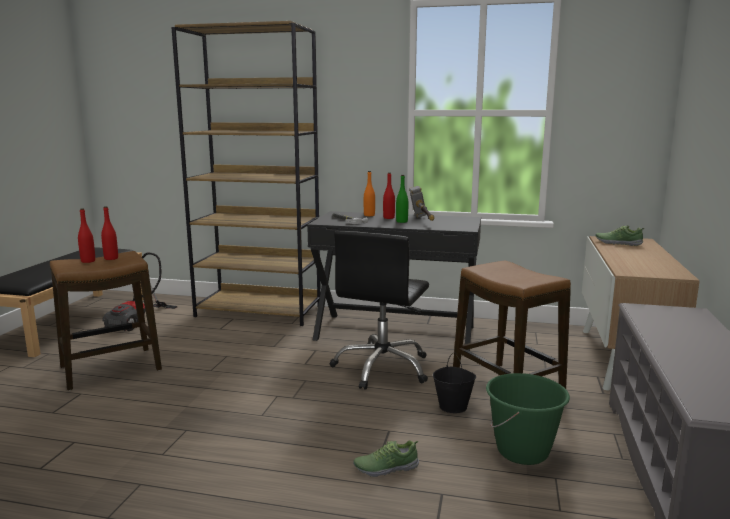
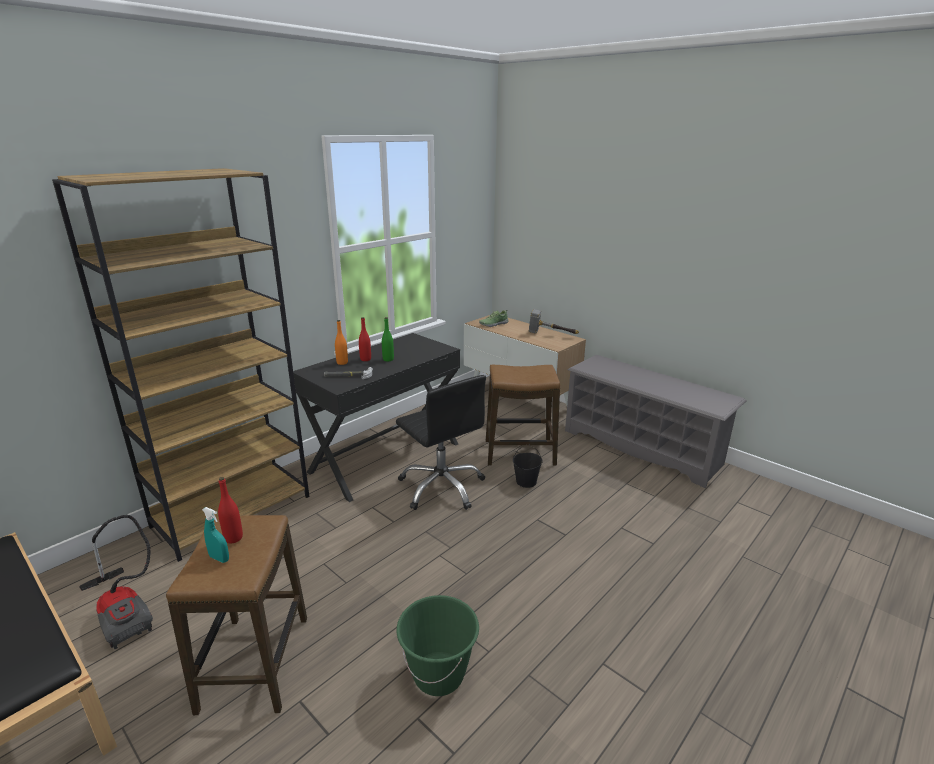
camera: 60 degrees left, 10 degrees up
red bottle [78,208,95,263] -> turquoise spray bottle [202,507,229,563]
shoe [353,440,419,477] -> none
hammer [409,186,435,221] -> hammer moved to [529,309,579,334]
green bucket [486,373,570,465] -> green bucket moved to [396,595,479,696]

